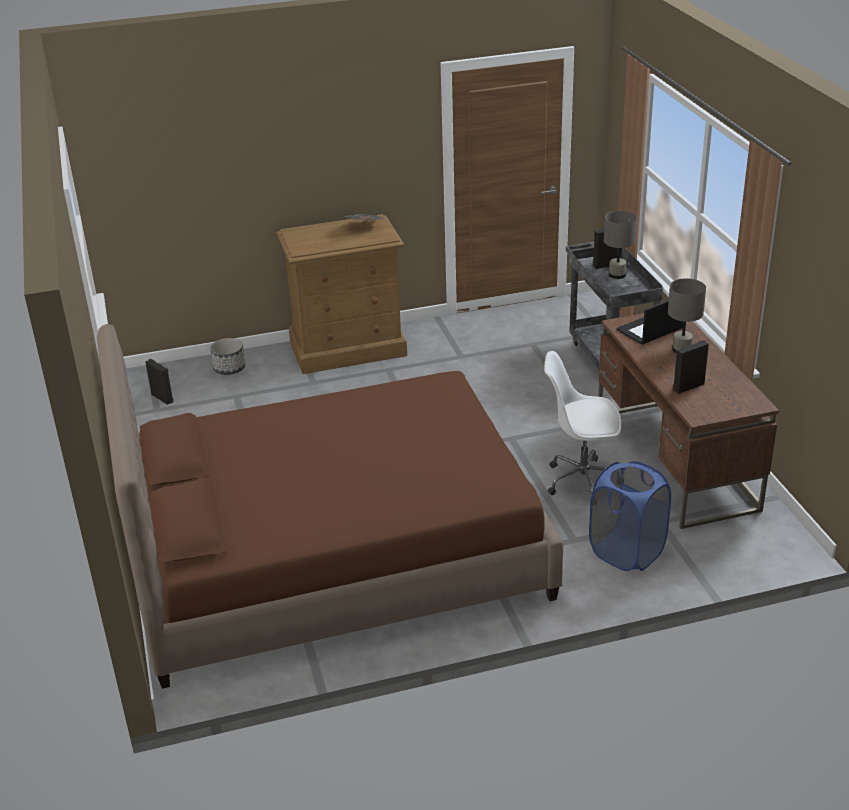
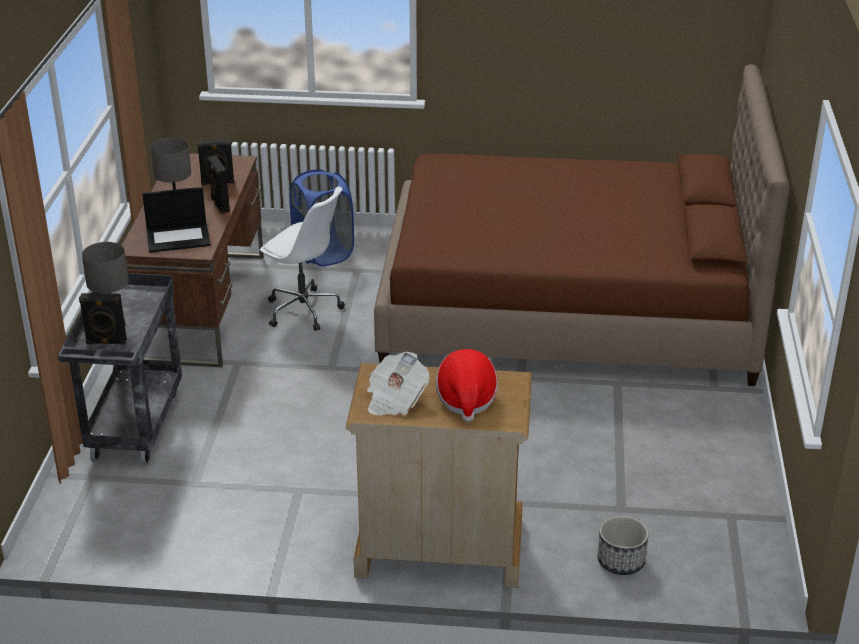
camera: 160 degrees left, 0 degrees up
black speaker [145,359,173,405] -> black speaker moved to [207,156,230,214]
none -> hat [436,349,498,422]

